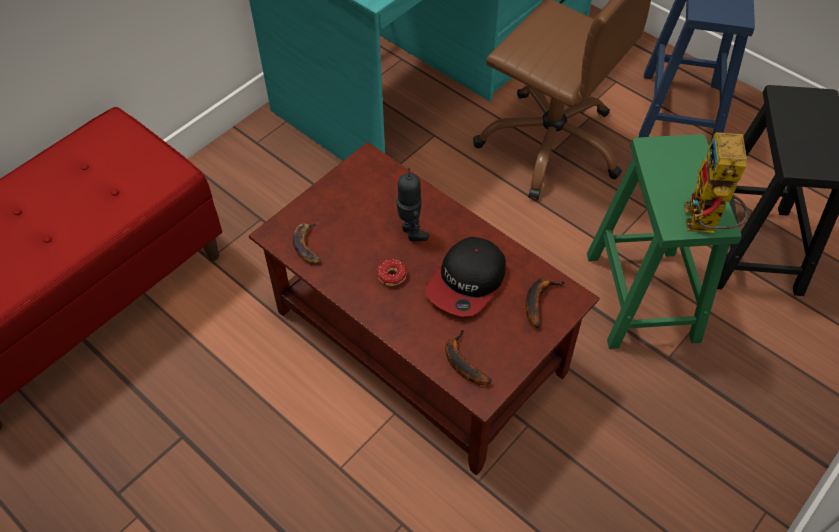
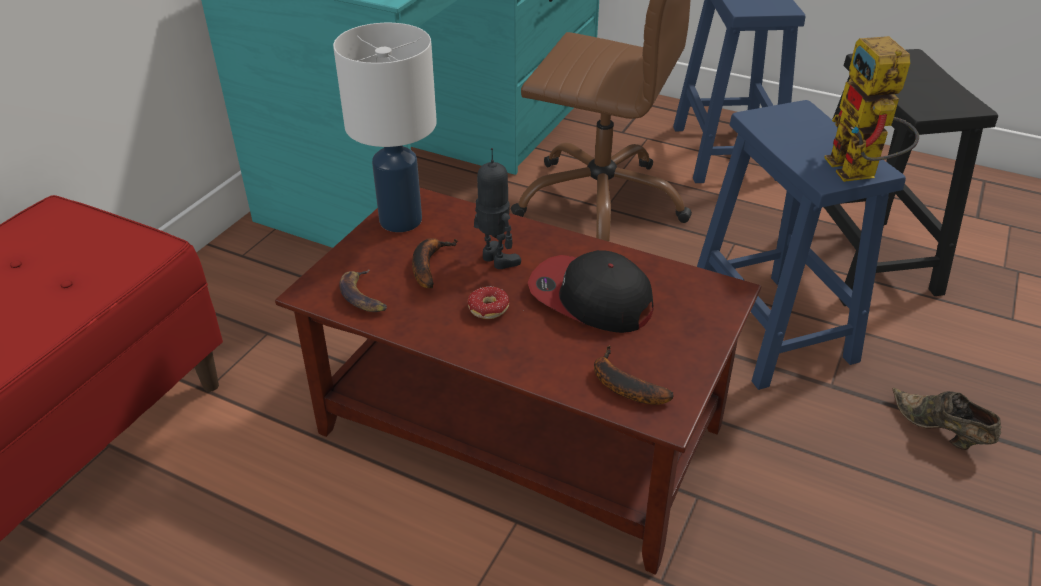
camera: 15 degrees left, 15 degrees down
cap [425,237,506,317] -> cap turned 105 degrees clockwise [528,250,654,333]
banana [526,278,564,328] -> banana moved to [412,238,458,288]
green stool [587,134,741,349] -> blue stool [697,100,906,390]
none -> white table lamp [333,23,437,232]
none -> brown shoe [893,388,1001,450]

